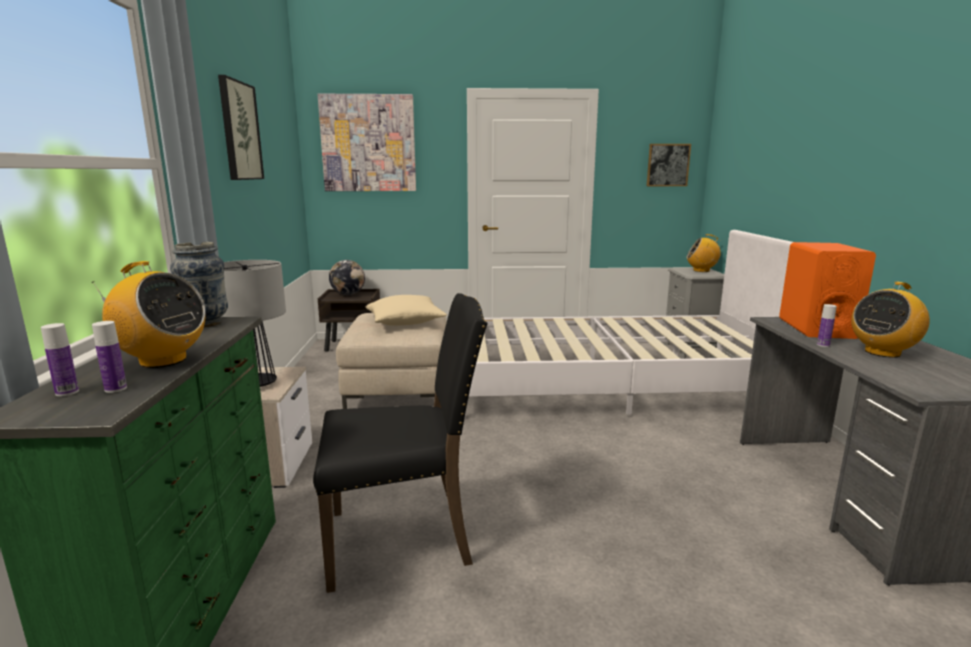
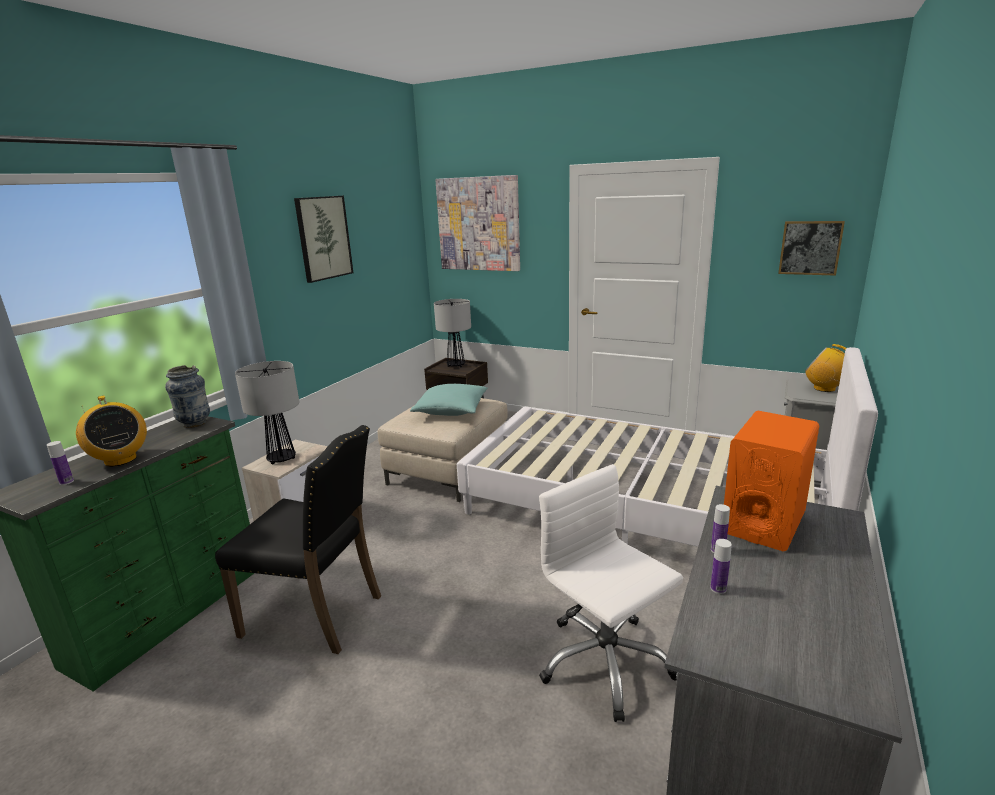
camera: 30 degrees right, 5 degrees up
bottle [41,323,79,396] -> bottle moved to [710,539,732,594]
globe [329,260,365,295] -> table lamp [434,299,471,367]
beige pillow [366,295,447,326] -> turquoise pillow [410,384,488,416]
radio [851,282,930,358] -> none
none -> white office chair [539,464,683,722]

